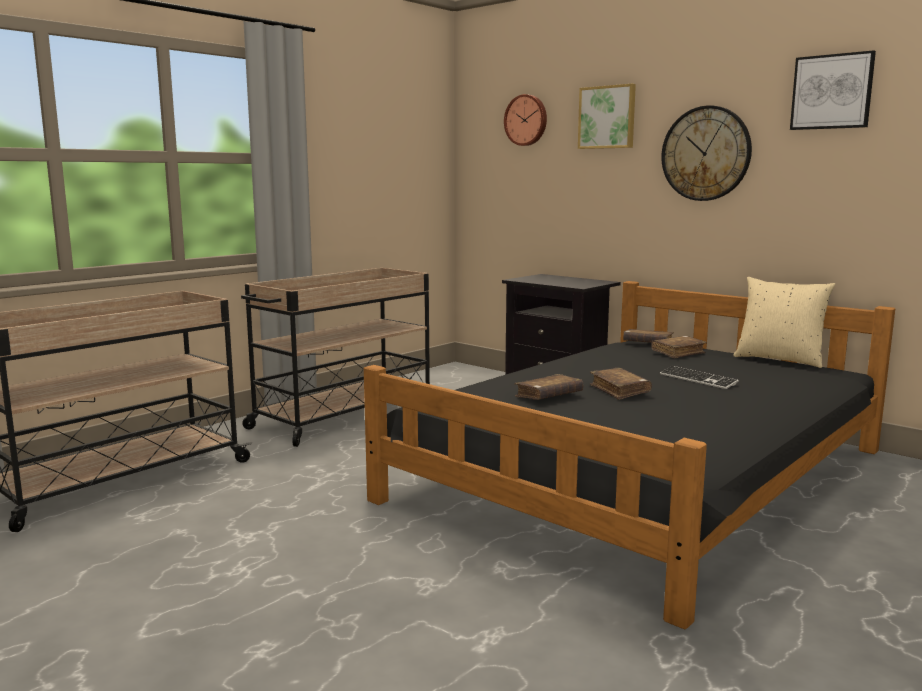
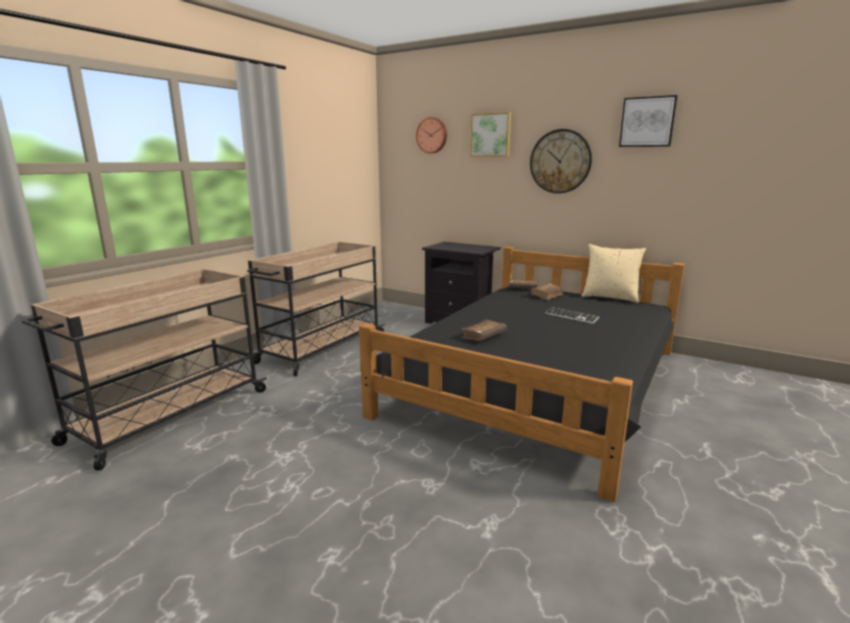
camera: 10 degrees left, 5 degrees up
brown book [590,368,652,400] -> none

